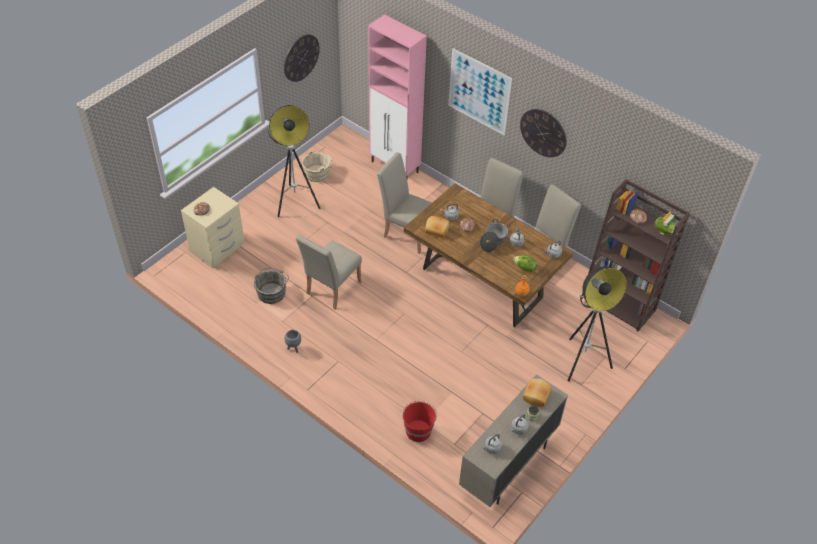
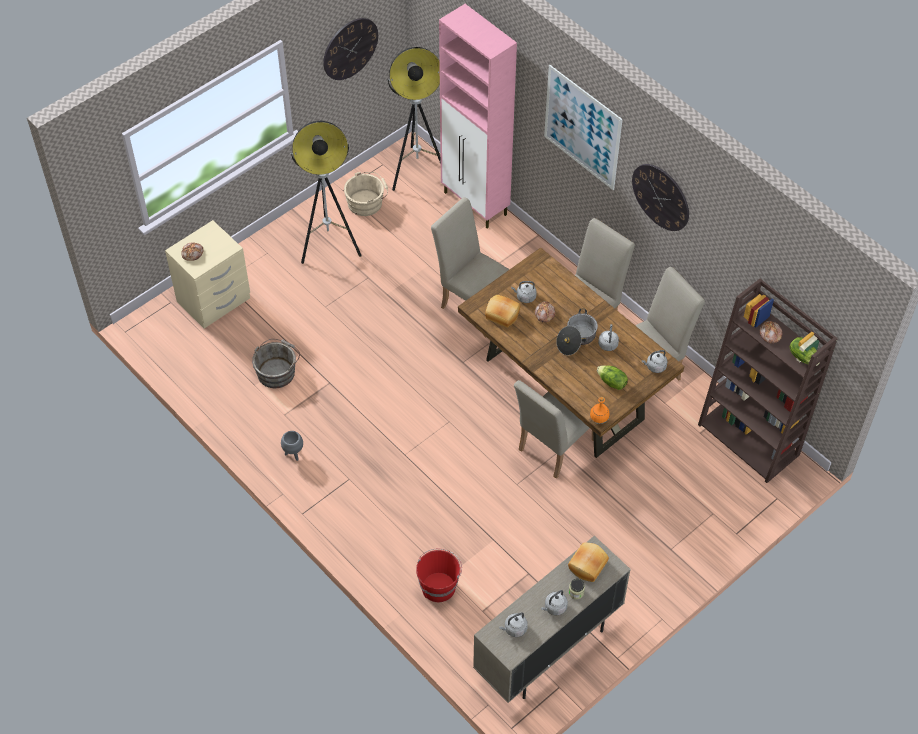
camera: 10 degrees right, 5 degrees up
beige chair [295,235,362,309] -> beige chair moved to [514,380,594,479]
floor lamp [568,266,627,381] -> floor lamp moved to [387,47,441,191]

